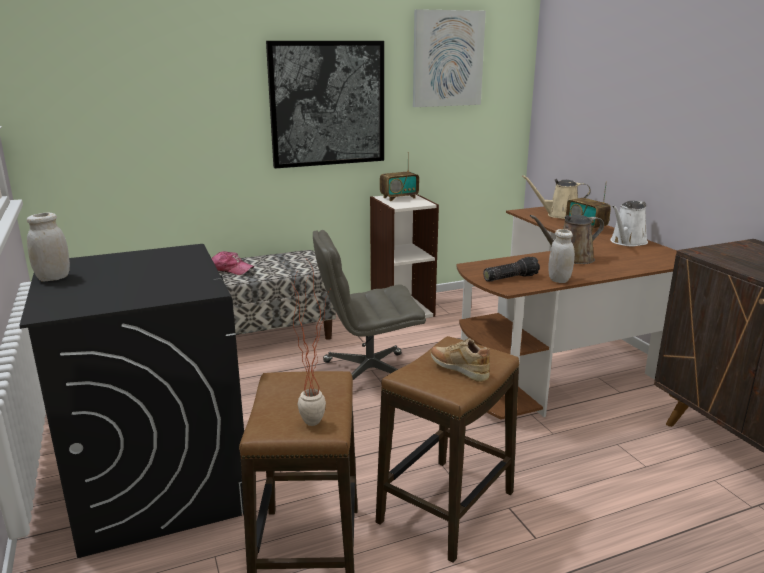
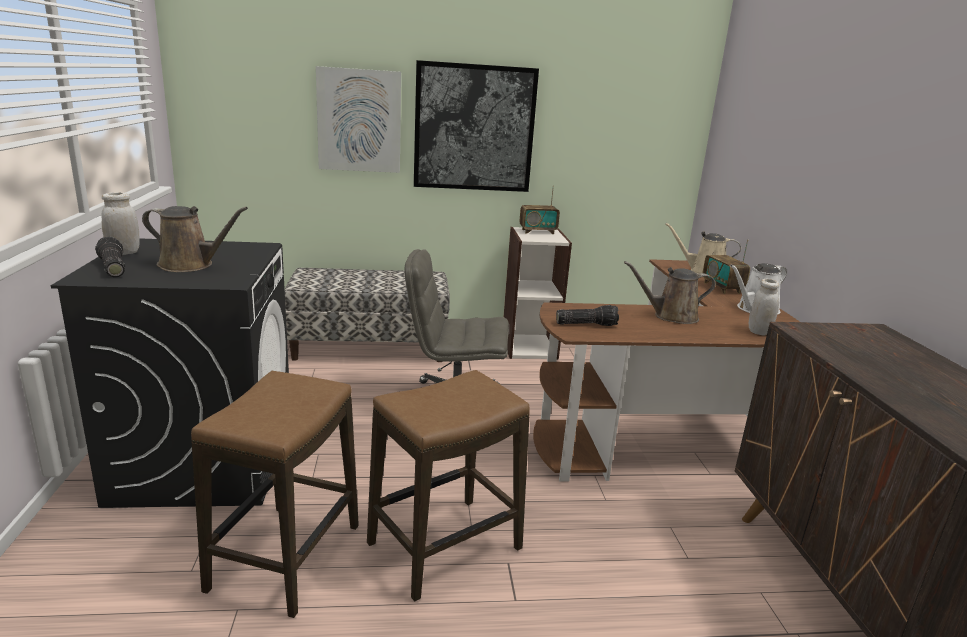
camera: 15 degrees right, 0 degrees up
cap [212,251,254,275] -> none
potted plant [293,261,330,426] -> none
picture [413,9,486,107] -> picture moved to [316,66,401,173]
beige shoe [431,338,490,382] -> none
white jar [548,229,575,283] -> white jar moved to [749,279,779,336]
none -> flashlight [95,237,125,277]
none -> brown watering can [142,206,248,272]

